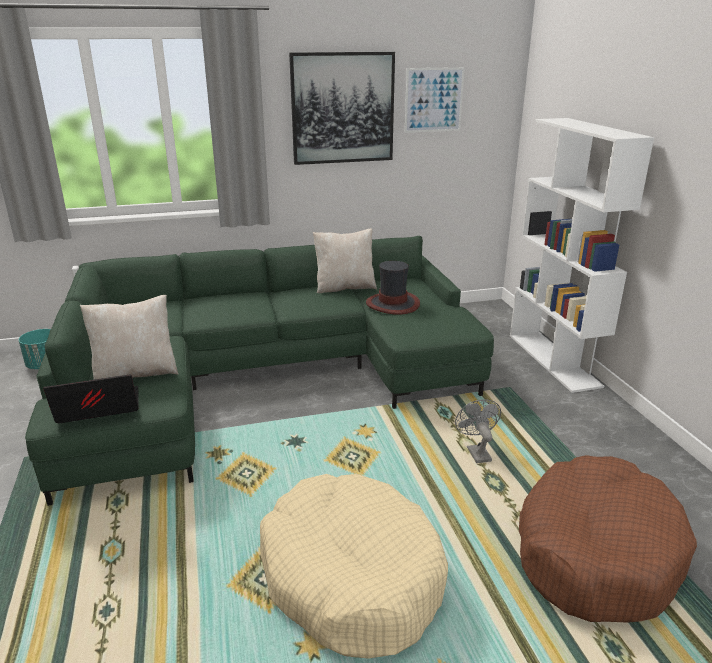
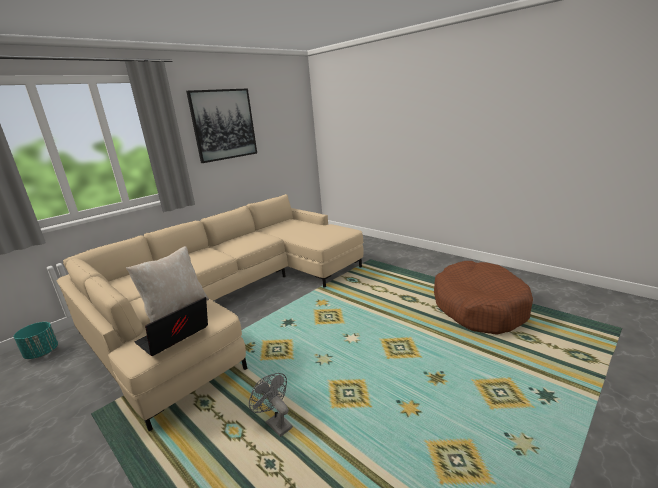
camera: 30 degrees left, 5 degrees down
green sofa [25,236,494,506] -> beige sofa [57,194,364,431]
beige dog bed [260,474,448,659] -> none
beige pillow [313,229,377,293] -> none
hat [366,261,420,315] -> none
picture [405,67,465,133] -> none
grey fan [455,399,501,463] -> grey fan moved to [249,373,293,437]
white bookcase [510,118,654,393] -> none

